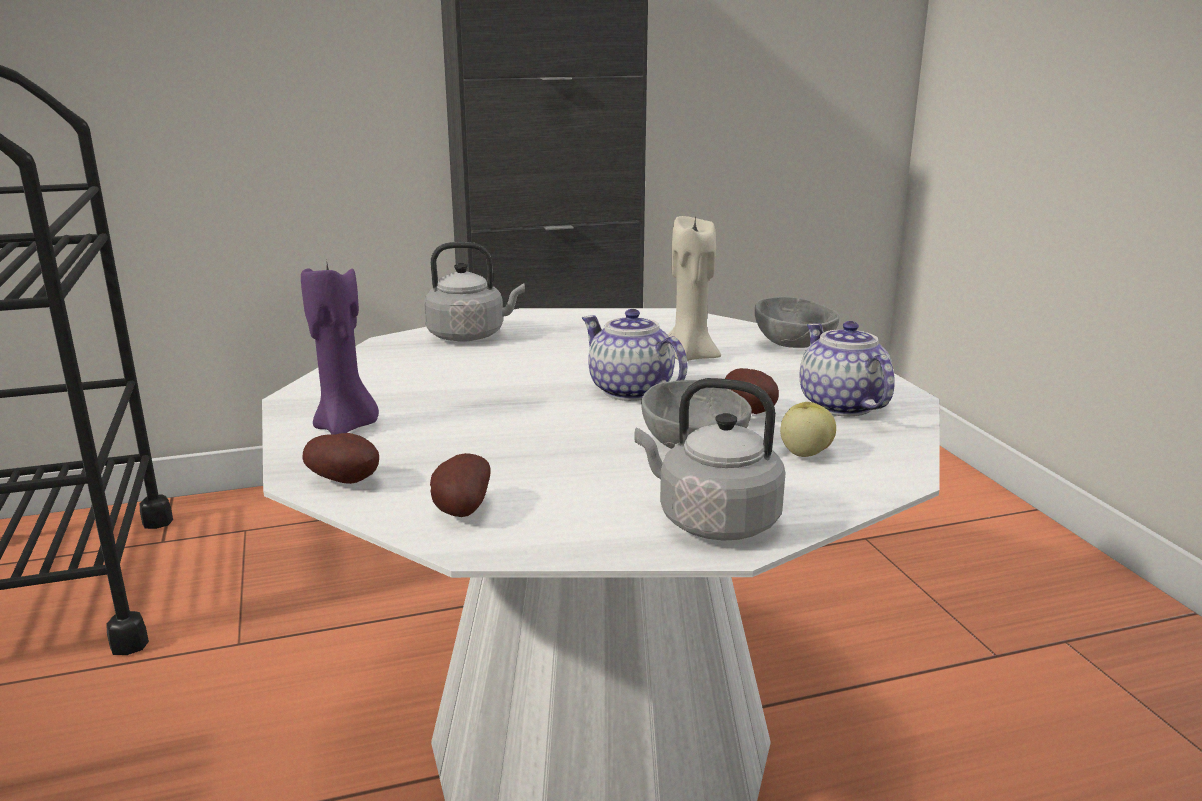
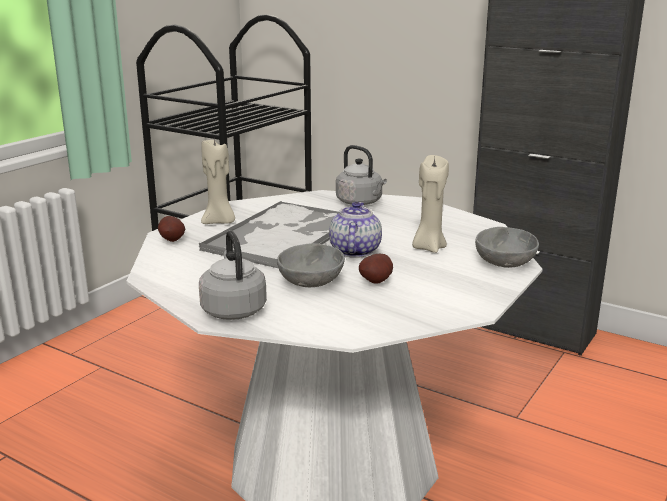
camera: 50 degrees right, 0 degrees up
purple candle [301,264,379,435] -> beige candle [201,137,235,224]
potato [430,453,491,517] -> none
apple [780,402,836,457] -> none
teapot [800,321,895,416] -> none
none -> tray [199,201,339,268]

